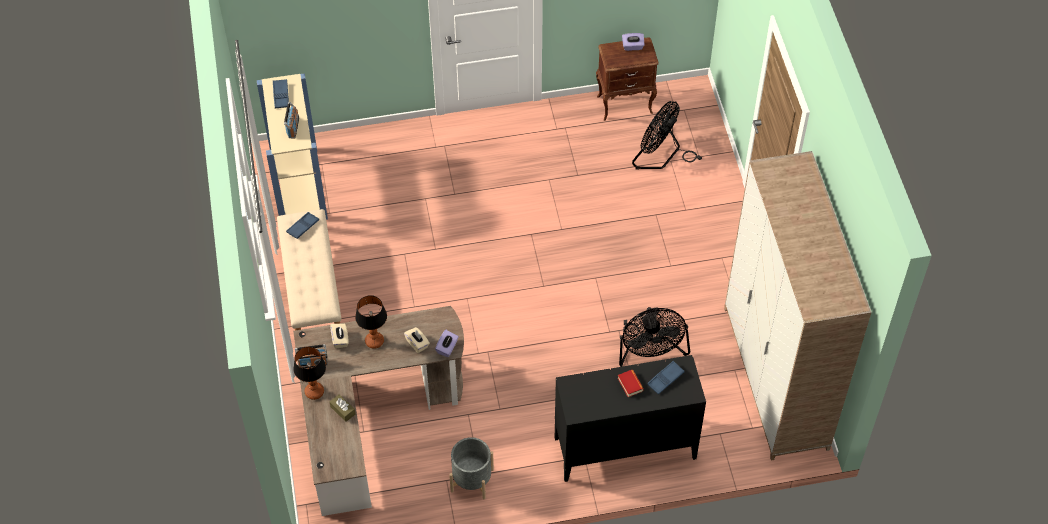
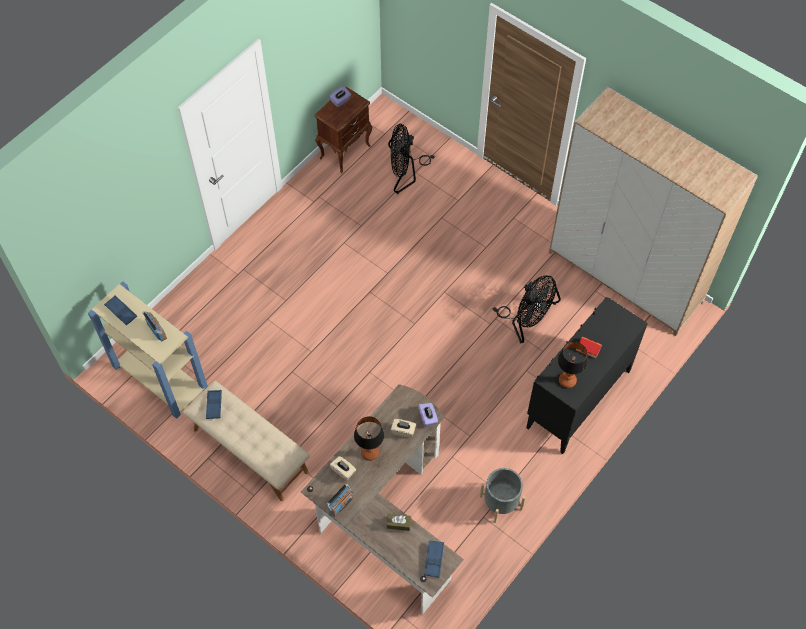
camera: 40 degrees left, 5 degrees up
table lamp [293,347,326,400] -> table lamp moved to [558,342,588,388]
blue tray [647,361,685,394] -> blue tray moved to [424,540,444,577]

